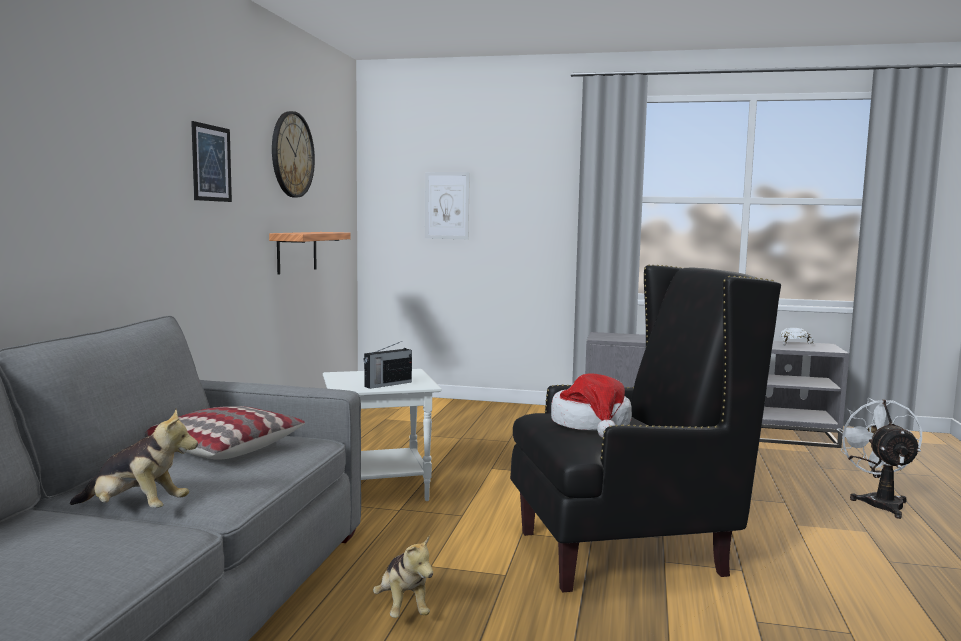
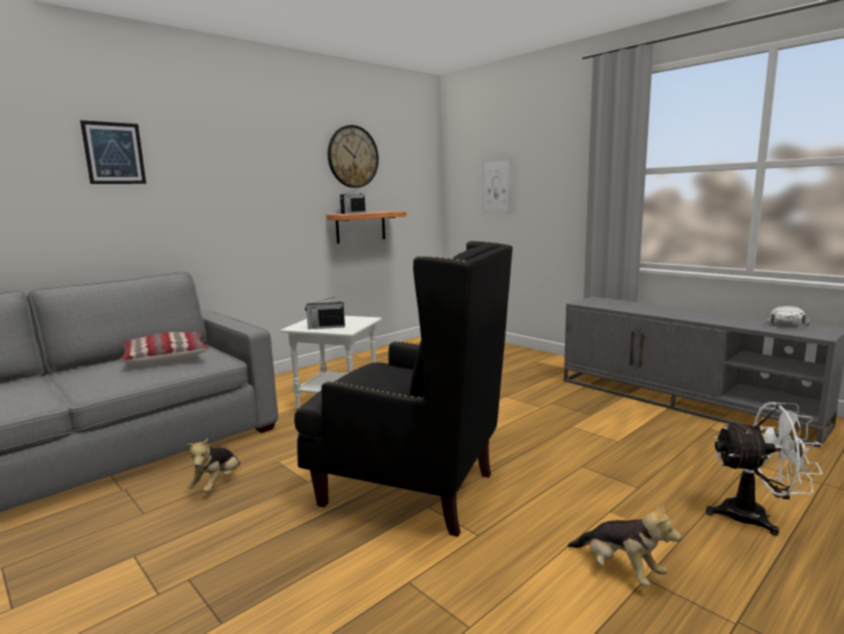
camera: 35 degrees right, 5 degrees up
plush toy [70,408,198,508] -> plush toy moved to [567,502,681,586]
picture [191,121,232,202] -> picture moved to [80,120,146,184]
hat [551,374,632,437] -> none
white fan [837,398,922,519] -> white fan turned 60 degrees clockwise [706,402,823,536]
none -> radio [340,189,366,214]

